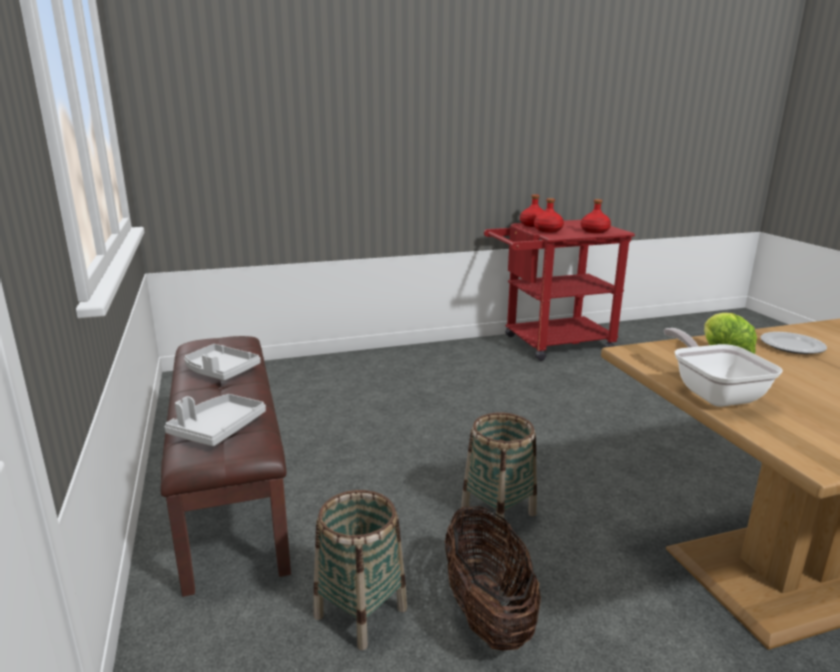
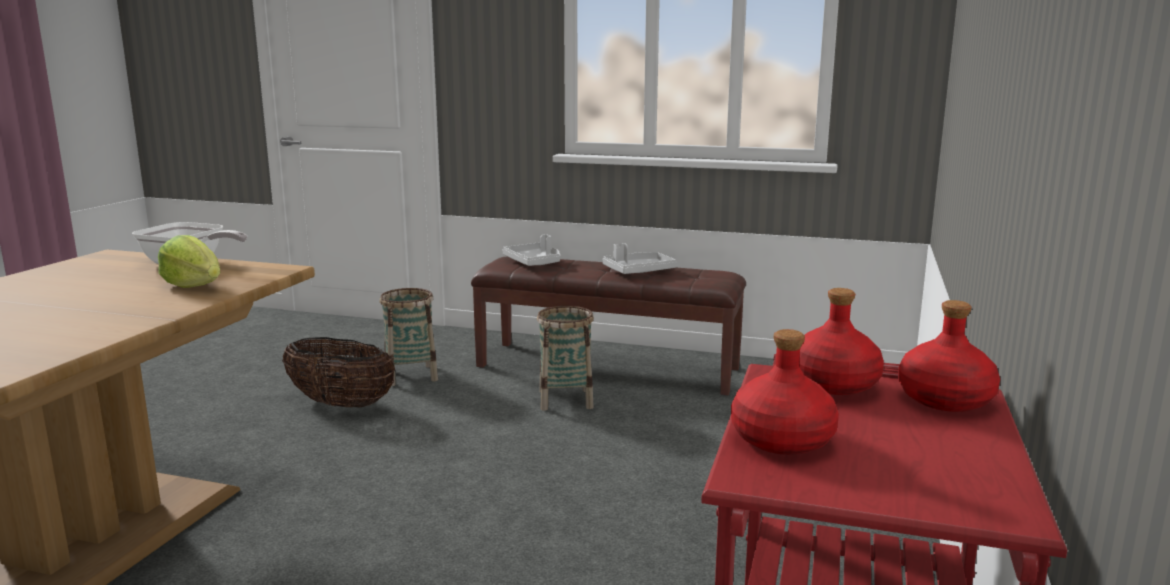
camera: 125 degrees right, 5 degrees down
basket [461,413,537,533] -> basket moved to [537,306,594,411]
plate [760,332,827,354] -> none

